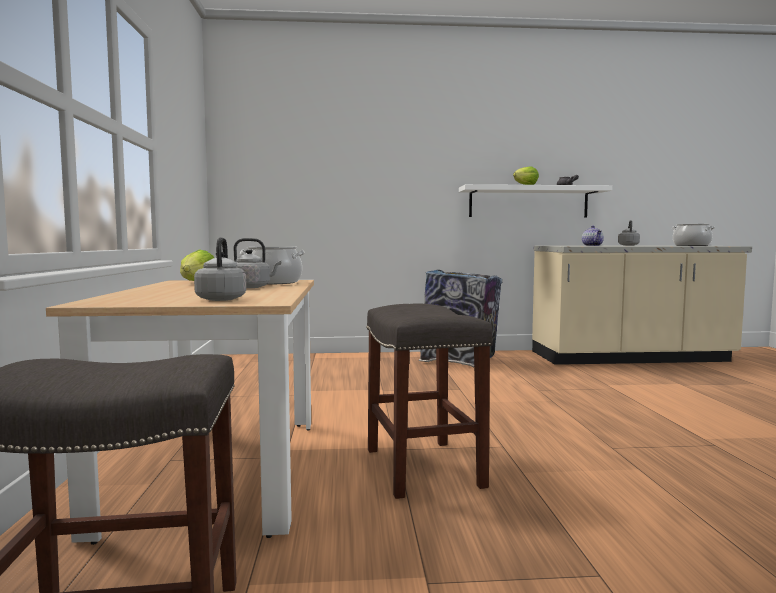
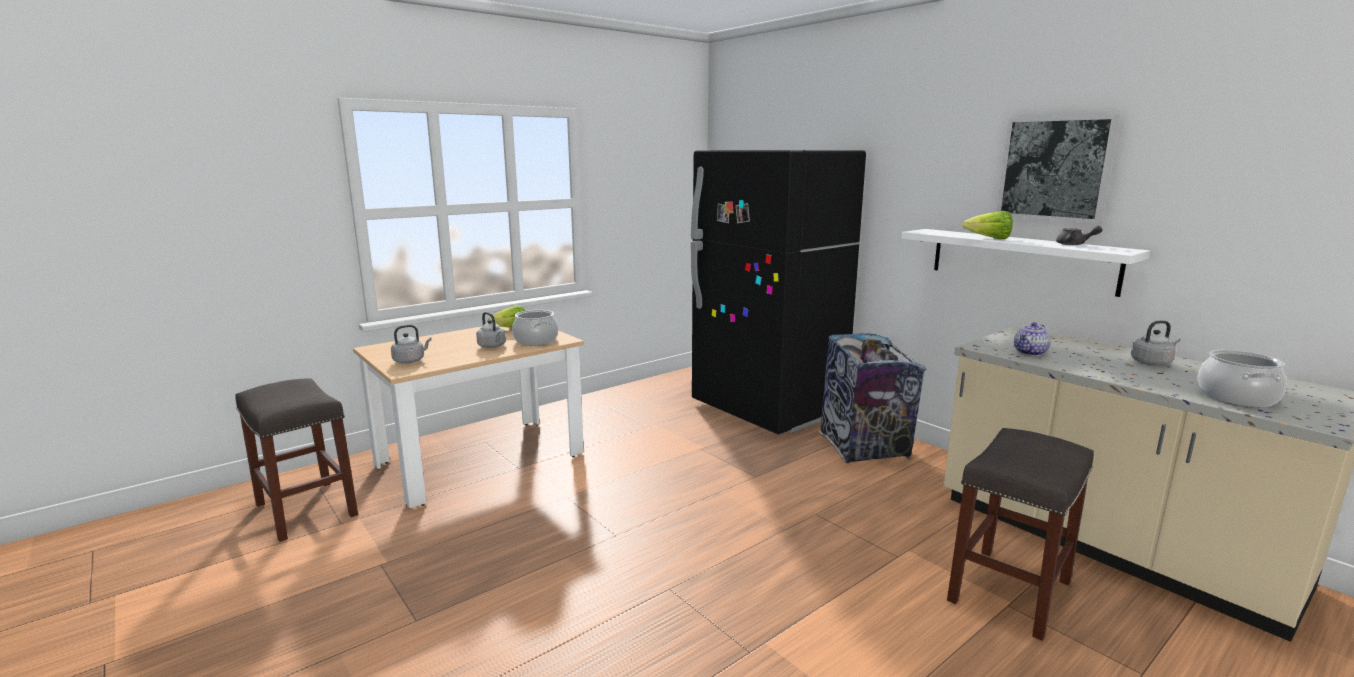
camera: 55 degrees right, 10 degrees up
grey stool [366,304,493,499] -> grey stool moved to [947,428,1094,641]
none -> black fridge [691,150,866,435]
none -> picture [997,115,1120,223]

